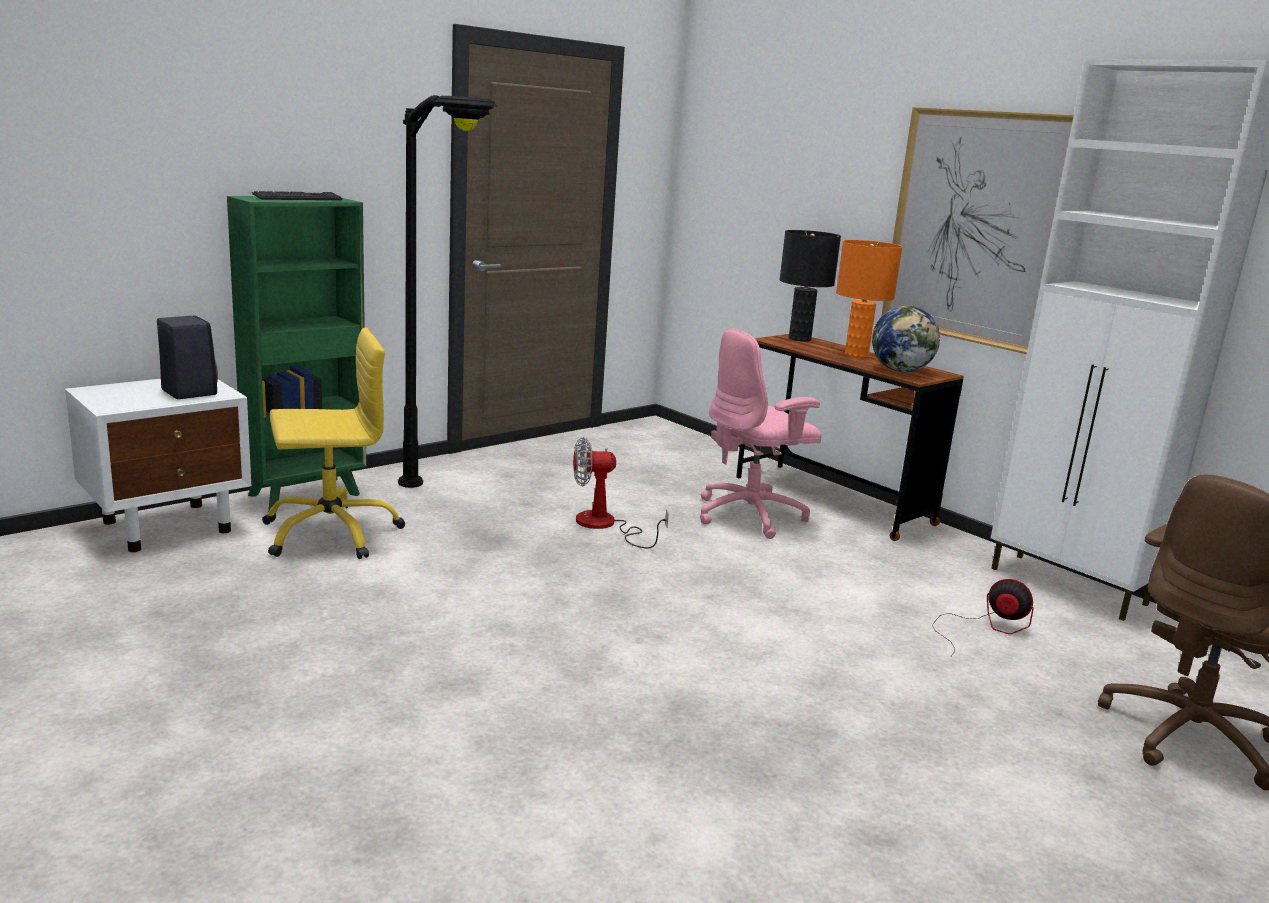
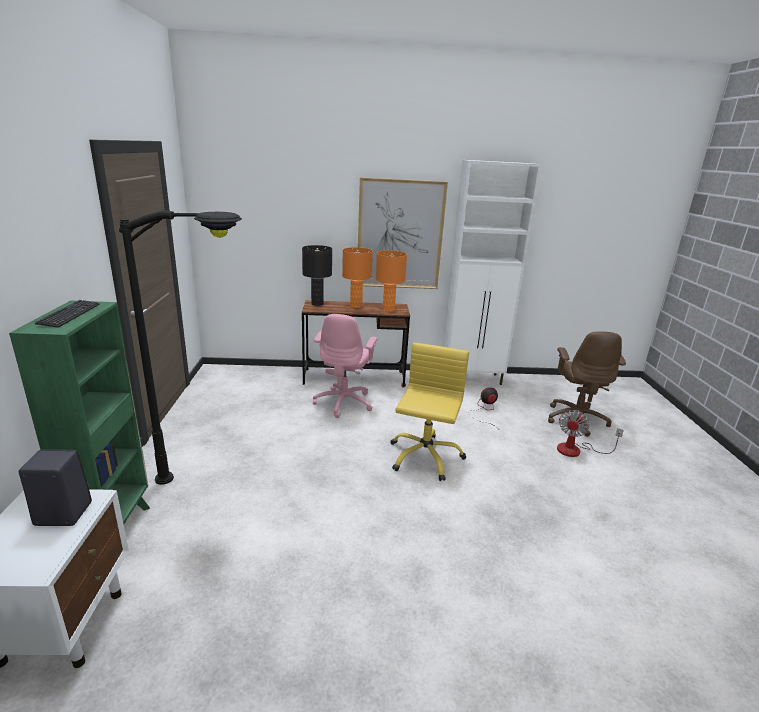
camera: 50 degrees left, 5 degrees up
yellow office chair [262,328,405,559] -> yellow office chair moved to [390,343,469,481]
fan [573,437,669,549] -> fan moved to [557,410,624,457]
globe [872,306,940,372] -> orange table lamp [376,250,407,312]

